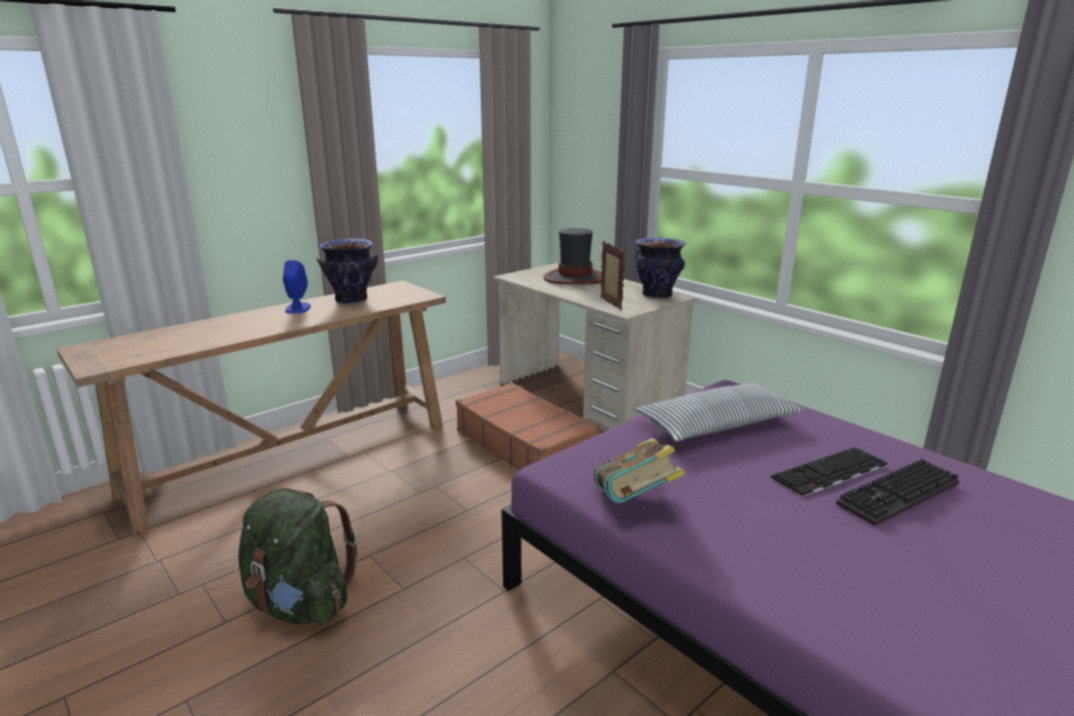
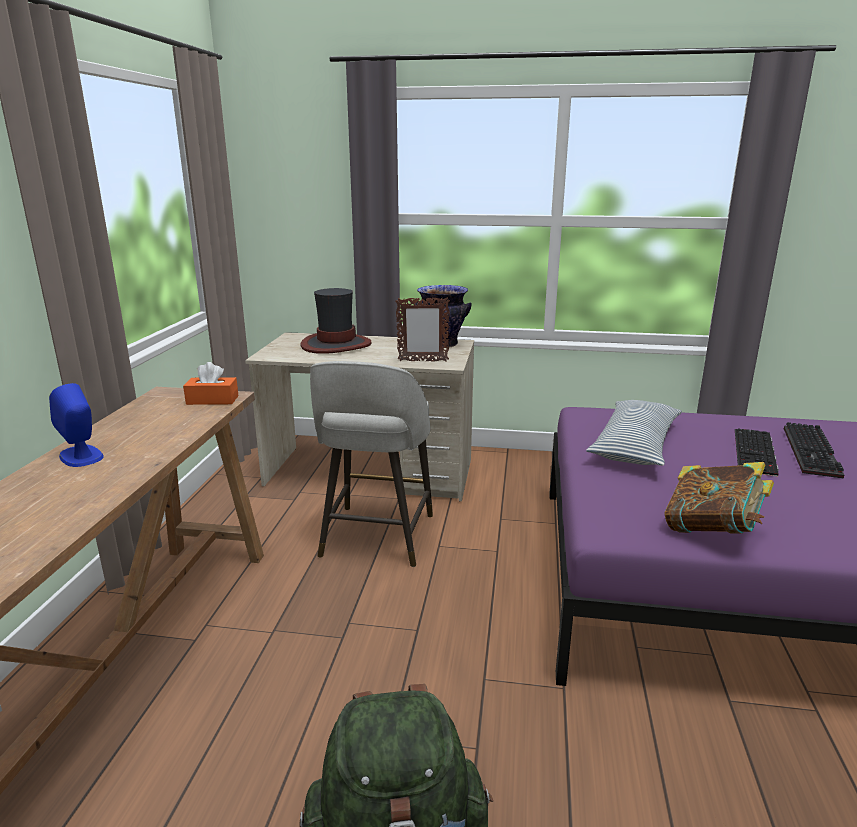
camera: 40 degrees left, 0 degrees up
vase [317,238,378,304] -> none
brown suitcase [456,382,600,470] -> grey stool [310,361,433,567]
picture frame [600,241,625,310] -> picture frame turned 150 degrees clockwise [395,297,450,362]
none -> orange tissue box [183,362,239,405]

